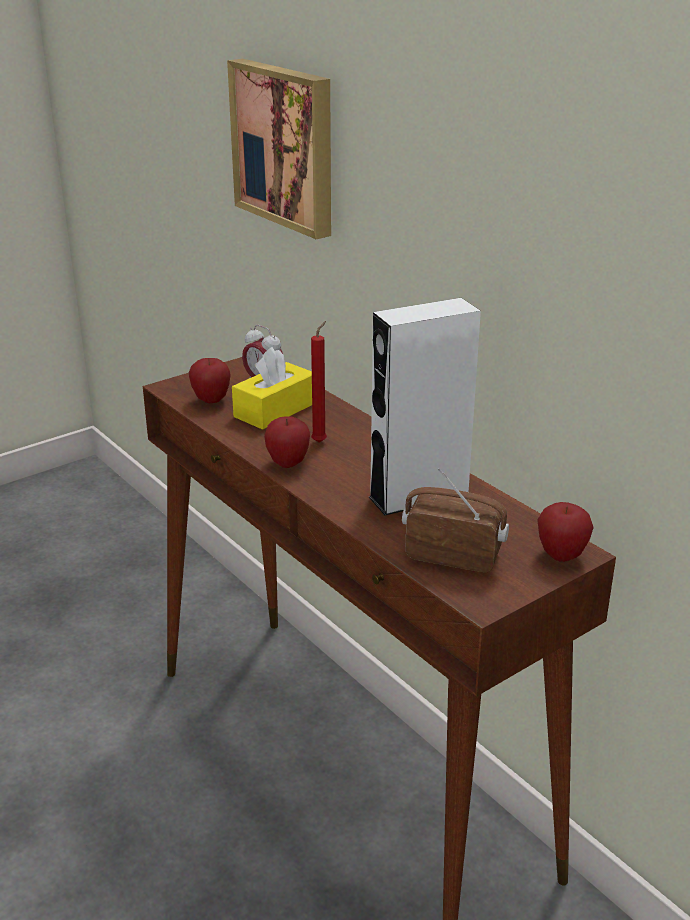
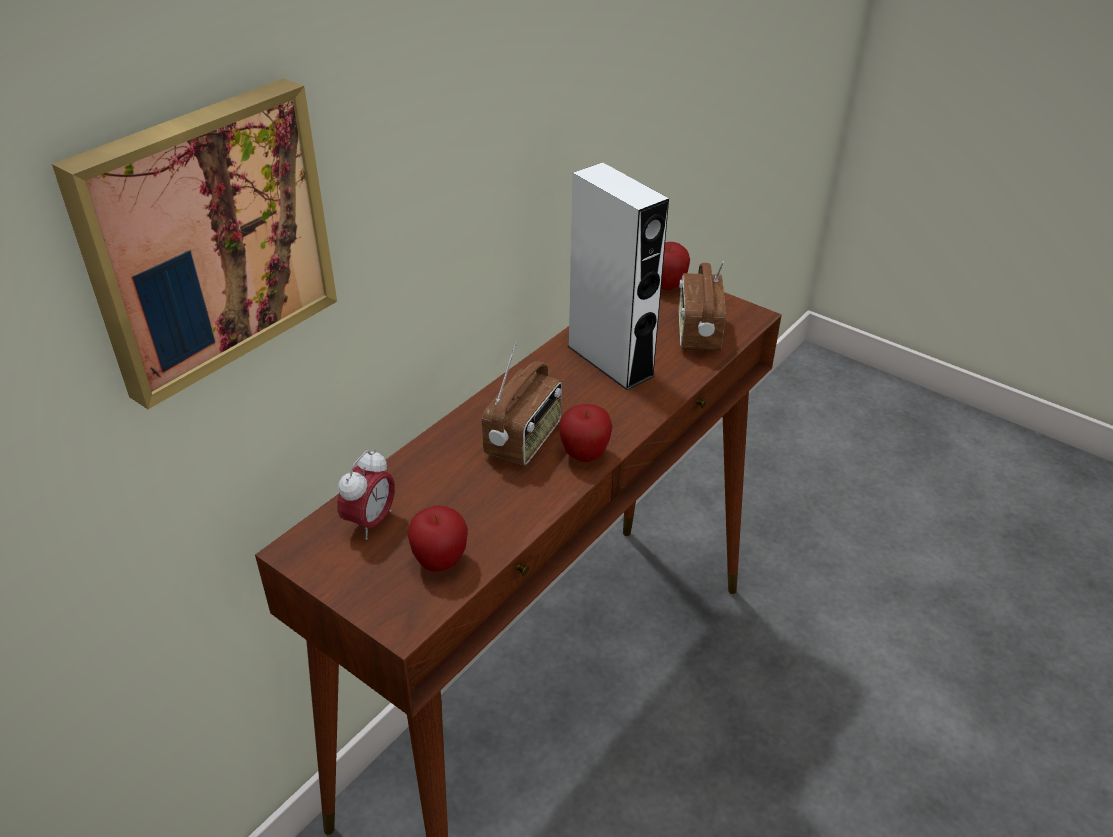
camera: 105 degrees left, 10 degrees up
yellow tissue box [232,347,312,430] -> none
red candle [311,321,327,443] -> radio [482,342,562,466]

